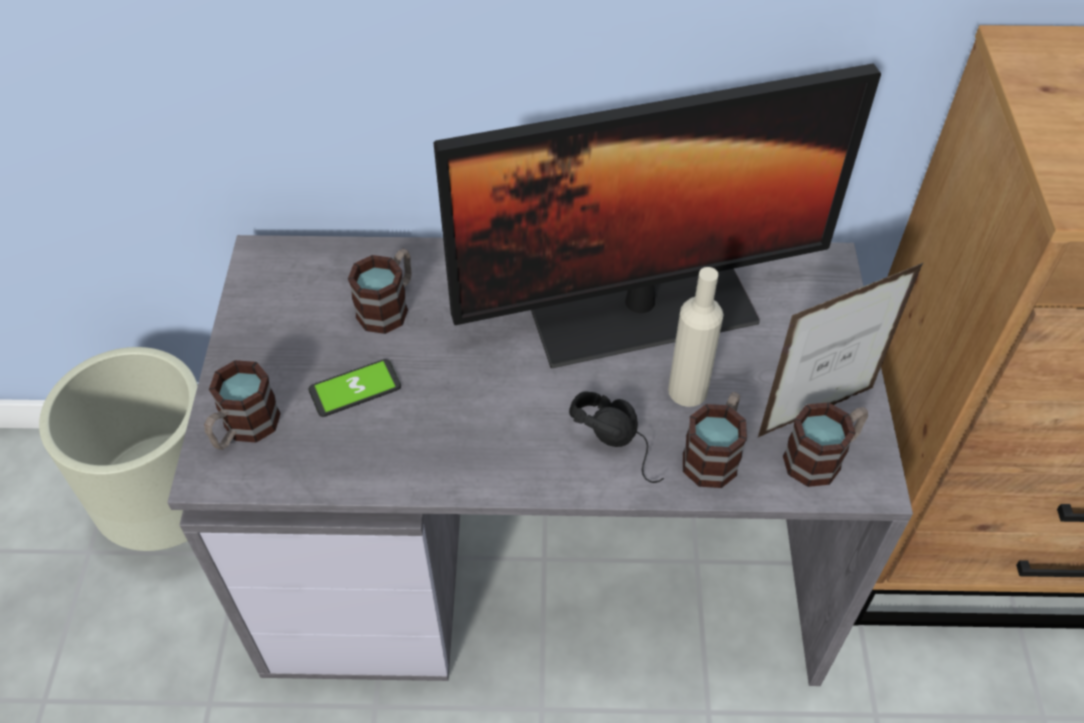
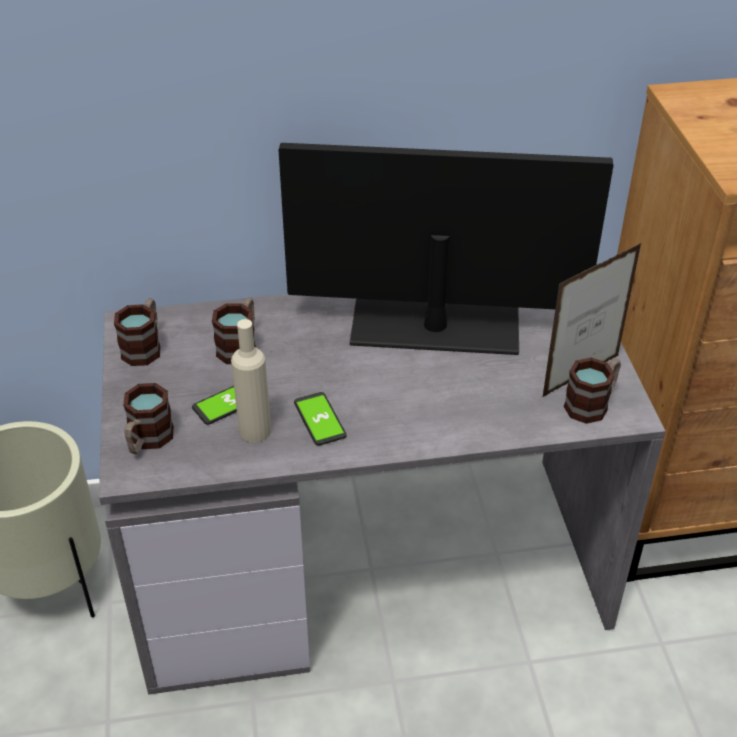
camera: 10 degrees left, 10 degrees down
monitor [434,64,881,368] -> monitor turned 150 degrees counterclockwise [279,143,614,355]
black headphones [569,391,664,483] -> none
beige bottle [668,267,723,407] -> beige bottle moved to [231,319,271,443]
mug [683,392,747,488] -> mug moved to [114,298,161,366]
none -> phone [294,392,347,446]

